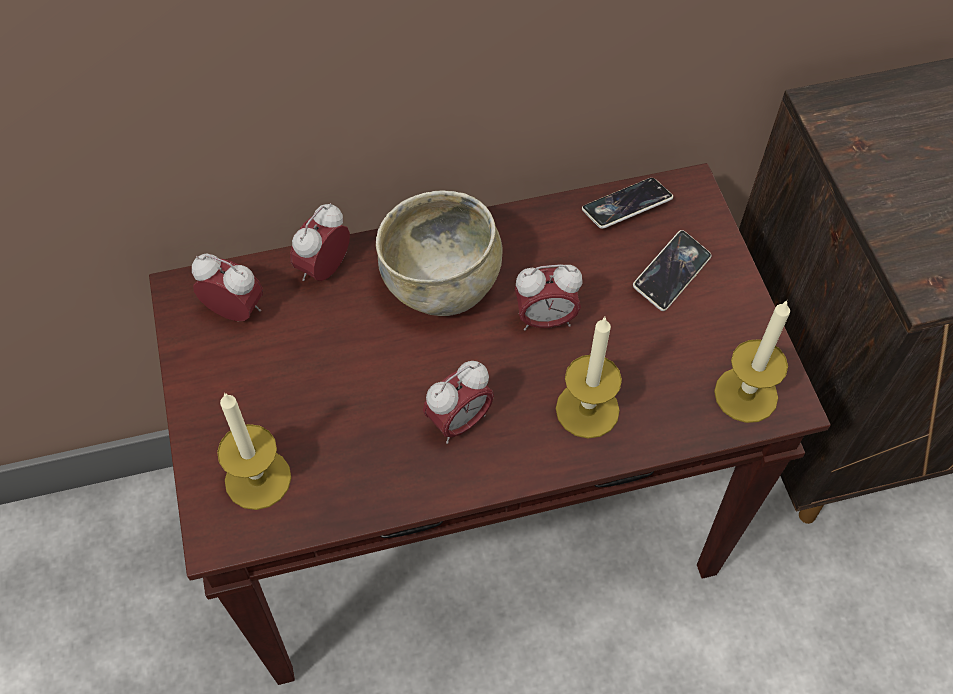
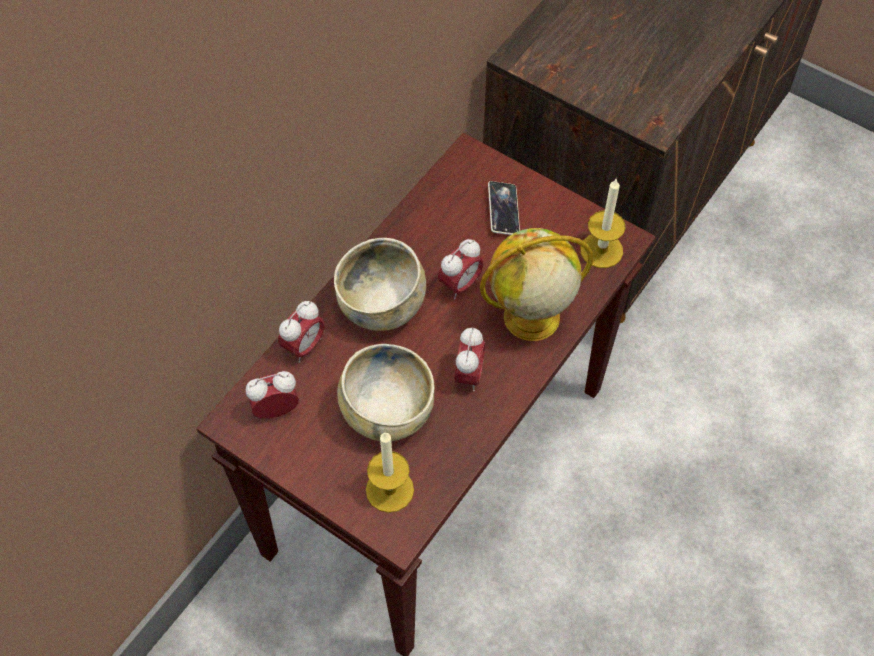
camera: 40 degrees left, 0 degrees up
alarm clock [290,203,350,281] -> alarm clock turned 135 degrees counterclockwise [278,301,325,363]
candle [556,316,622,438] -> globe [480,228,593,341]
phone [582,178,673,229] -> none
none -> beige bowl [337,344,434,441]

